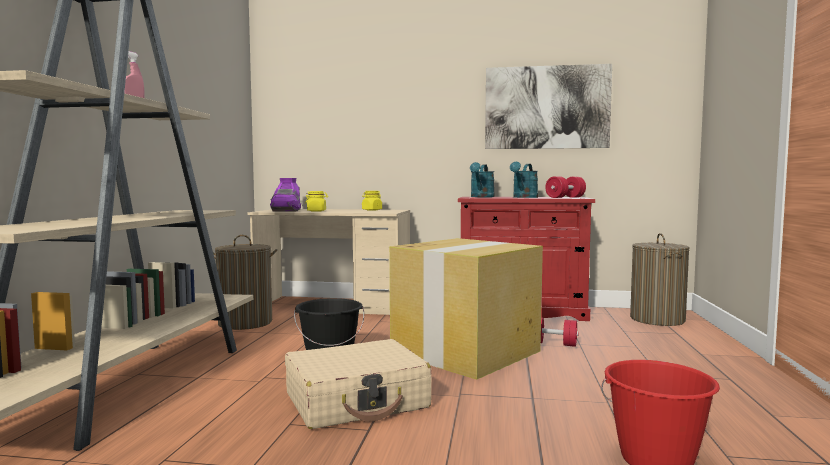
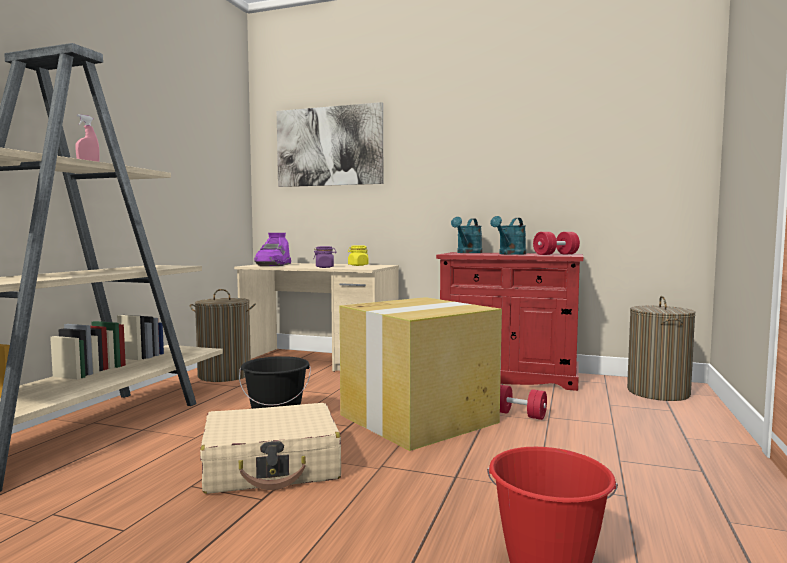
camera: 10 degrees right, 0 degrees up
yellow jar [305,191,328,212] -> none
picture [485,64,612,149] -> picture moved to [277,102,383,187]
none -> purple jar [313,246,337,268]

